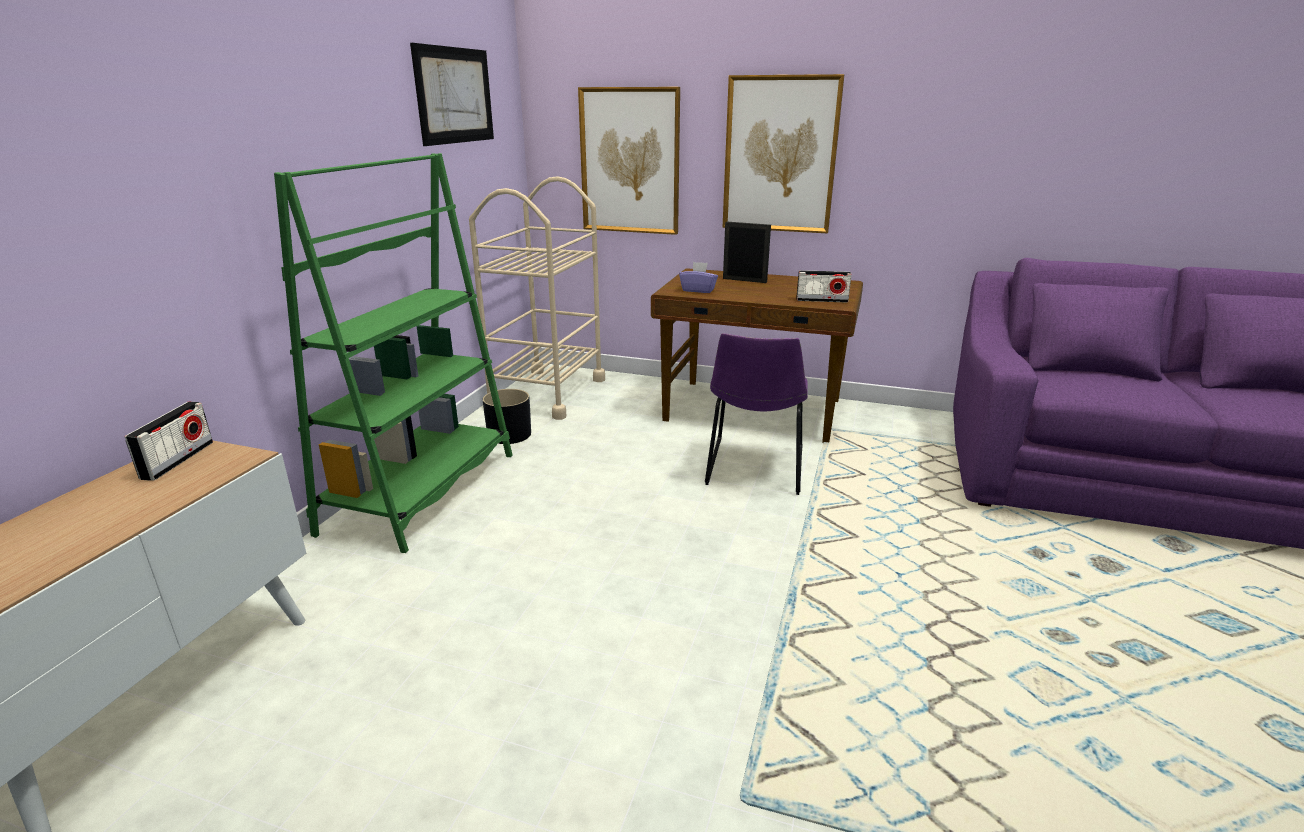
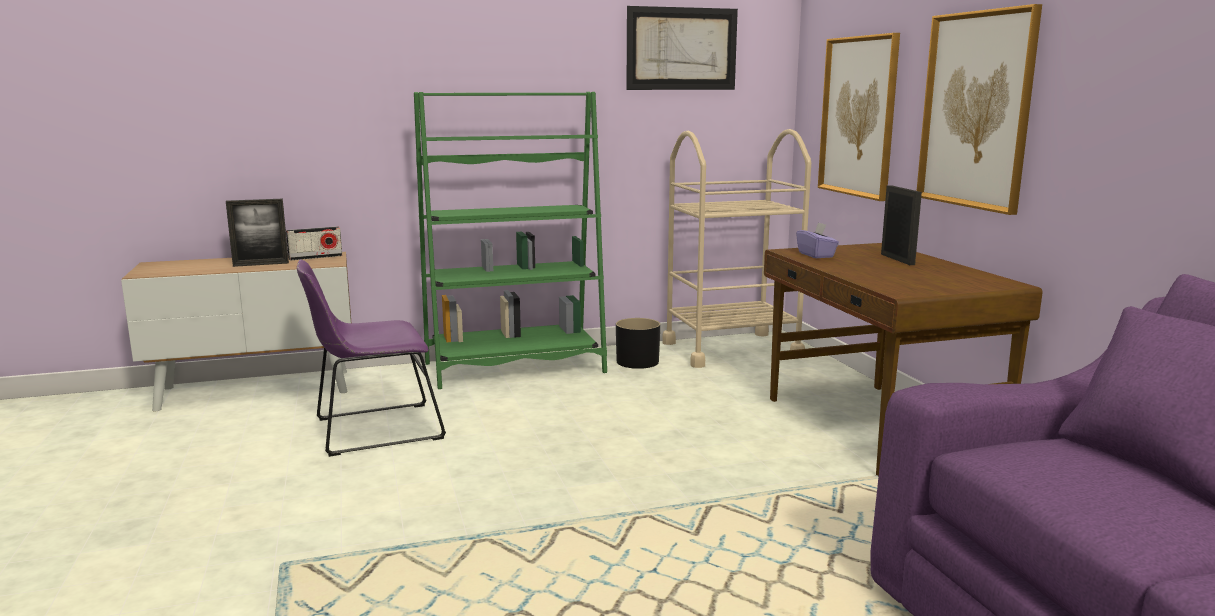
camera: 55 degrees right, 10 degrees down
purple chair [705,333,808,495] -> purple chair moved to [297,259,446,457]
radio [796,270,852,303] -> none
none -> picture frame [226,199,289,267]

